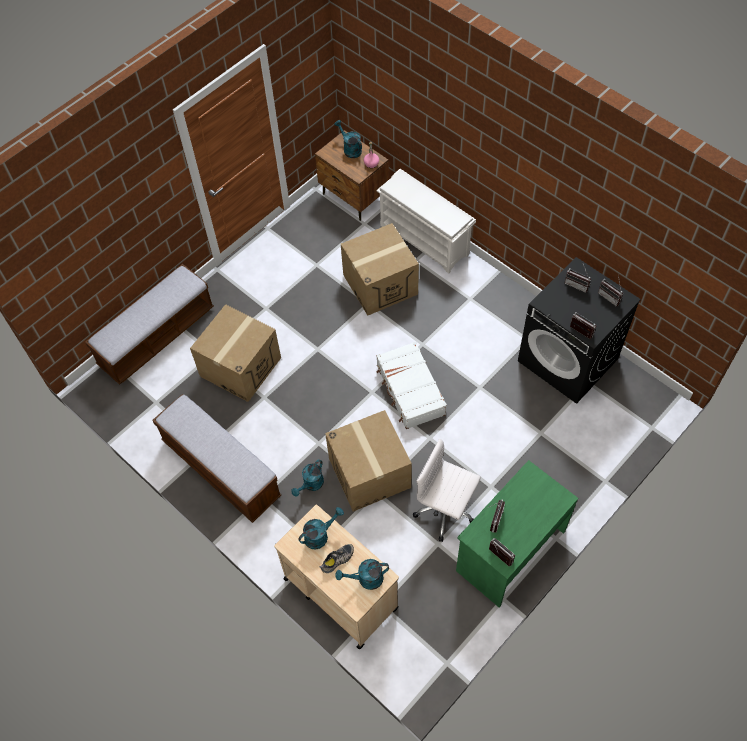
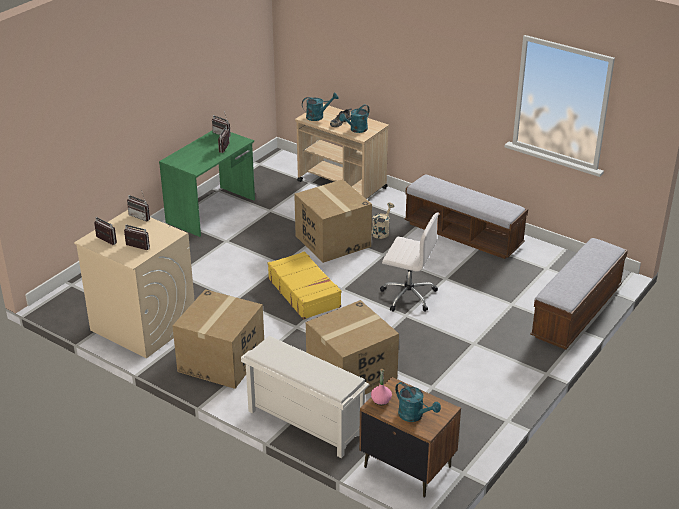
camera: 170 degrees right, 25 degrees down
cardboard box [190,304,281,402] -> cardboard box moved to [172,289,264,389]
turquoise watering can [291,459,324,496] -> beige watering can [372,202,394,239]
white suitcase [376,342,447,429] -> yellow suitcase [268,251,341,320]
white office chair [413,439,481,542] -> white office chair moved to [380,212,439,312]
black washing machine [518,257,641,404] -> beige washing machine [74,210,195,359]

